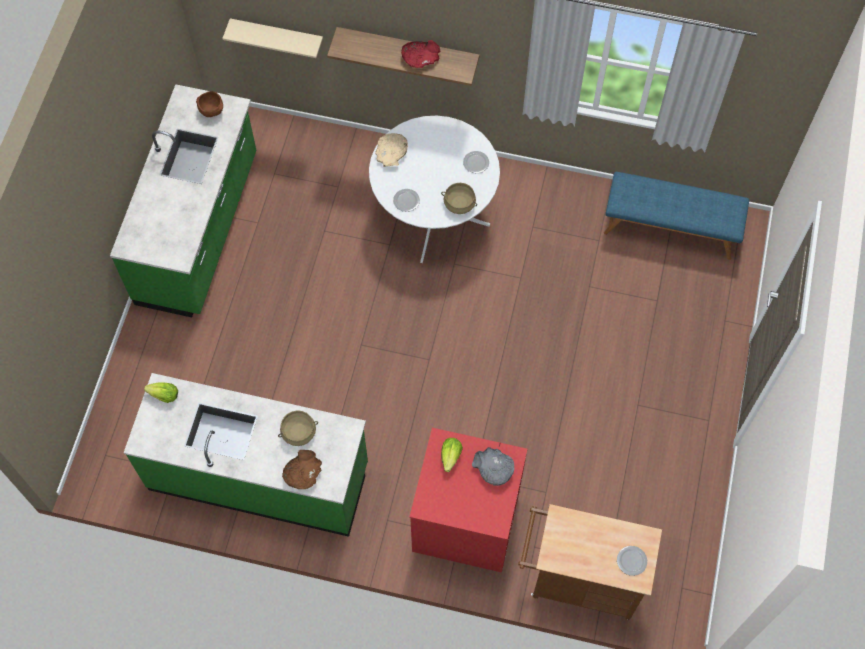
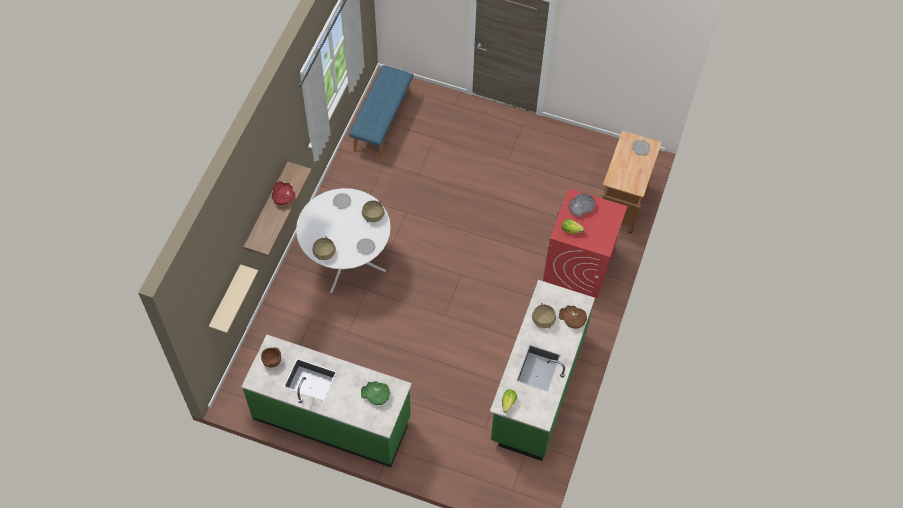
camera: 85 degrees left, 5 degrees down
beige bowl [375,133,408,167] -> beige cooking pot [312,236,336,260]
none -> green bowl [361,381,390,405]

